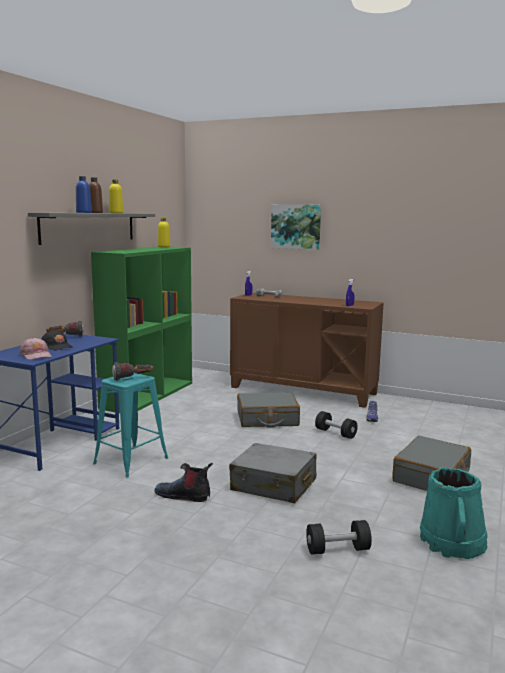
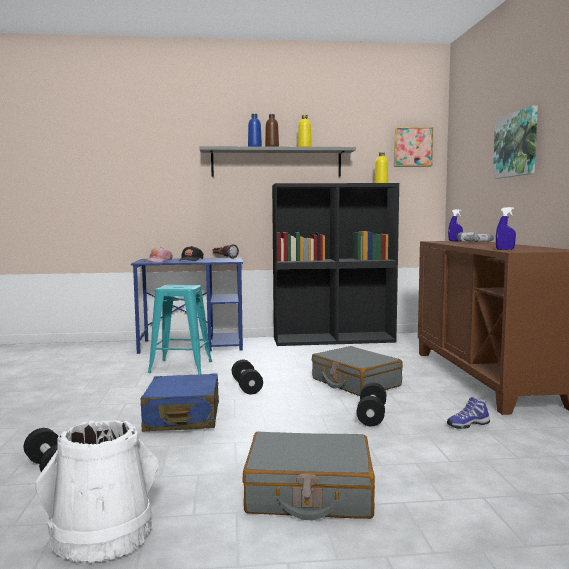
camera: 60 degrees right, 5 degrees down
green bookcase [91,247,192,413] -> black bookcase [272,183,399,346]
flashlight [112,362,153,381] -> none
boot [154,463,213,502] -> none
grey suitcase [229,443,317,503] -> blue suitcase [140,373,219,431]
turquoise bucket [420,468,487,559] -> white bucket [35,420,159,563]
none -> black dumbbell [232,360,263,395]
none -> picture [394,127,433,167]

